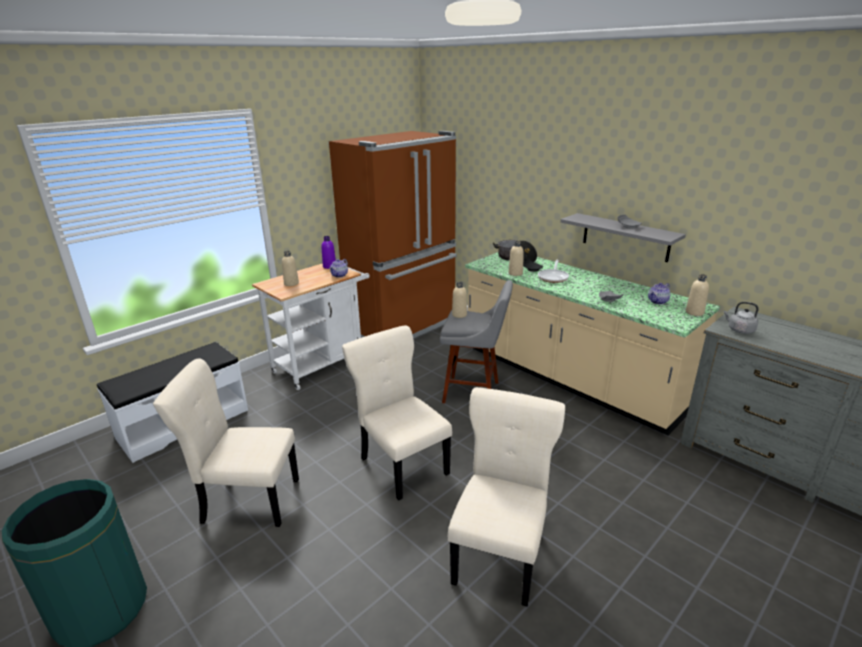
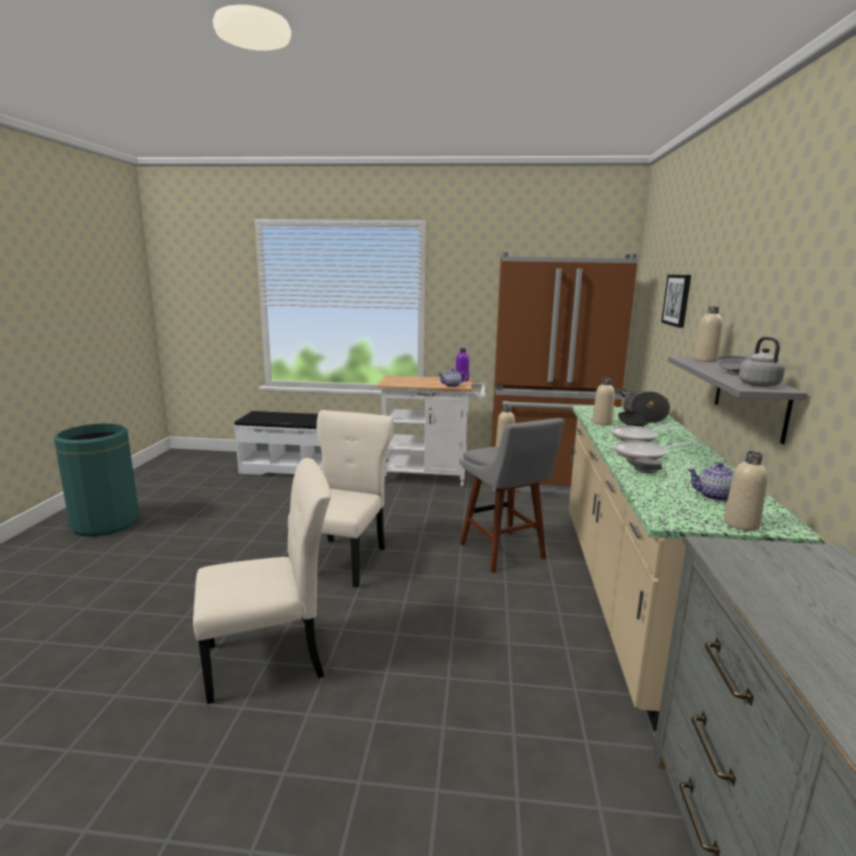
camera: 50 degrees right, 10 degrees down
beige chair [153,359,299,527] -> none
beige bottle [282,251,299,286] -> beige bottle moved to [693,306,723,362]
grey kettle [724,302,759,334] -> grey kettle moved to [739,337,785,387]
none -> frying pan [614,440,698,460]
none -> picture [661,275,691,328]

